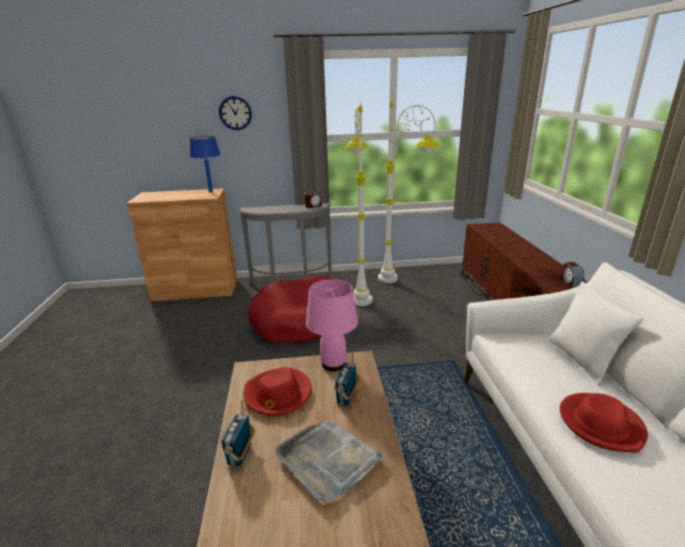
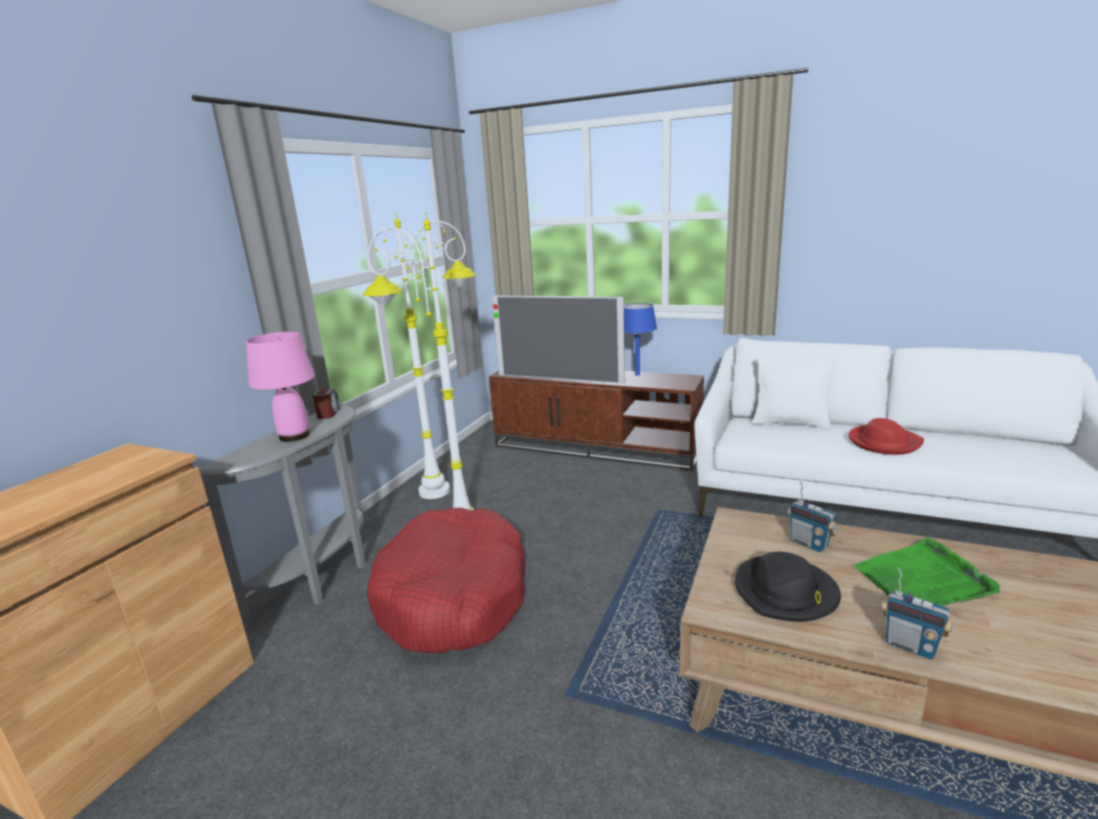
camera: 60 degrees left, 5 degrees down
blue table lamp [190,136,221,192] -> blue table lamp moved to [624,303,657,376]
wall clock [219,96,252,130] -> none
red hat [244,367,312,416] -> black hat [735,551,841,622]
grey tray [276,420,386,501] -> green tray [853,538,1000,606]
pink table lamp [306,279,358,371] -> pink table lamp moved to [246,332,315,442]
alarm clock [561,262,585,287] -> none
none -> television [492,295,625,384]

